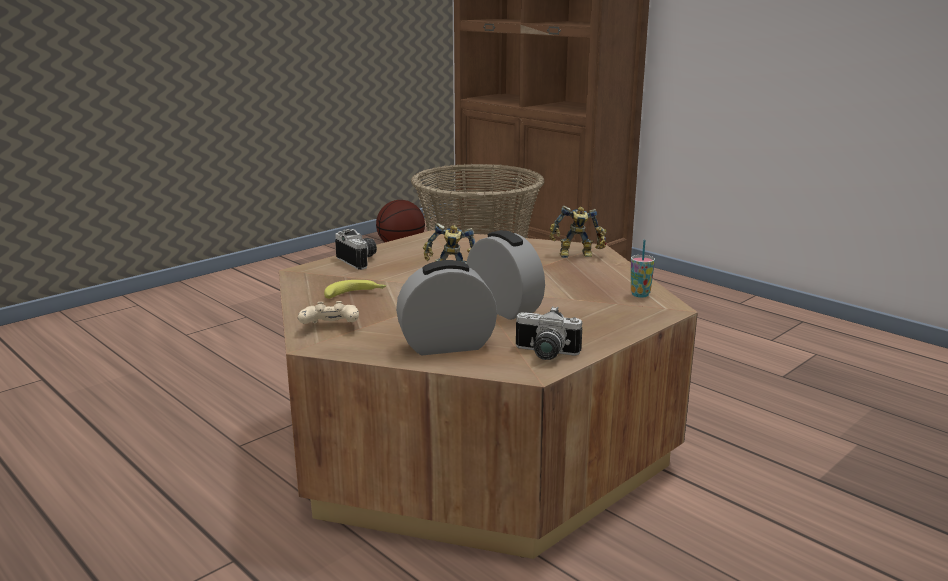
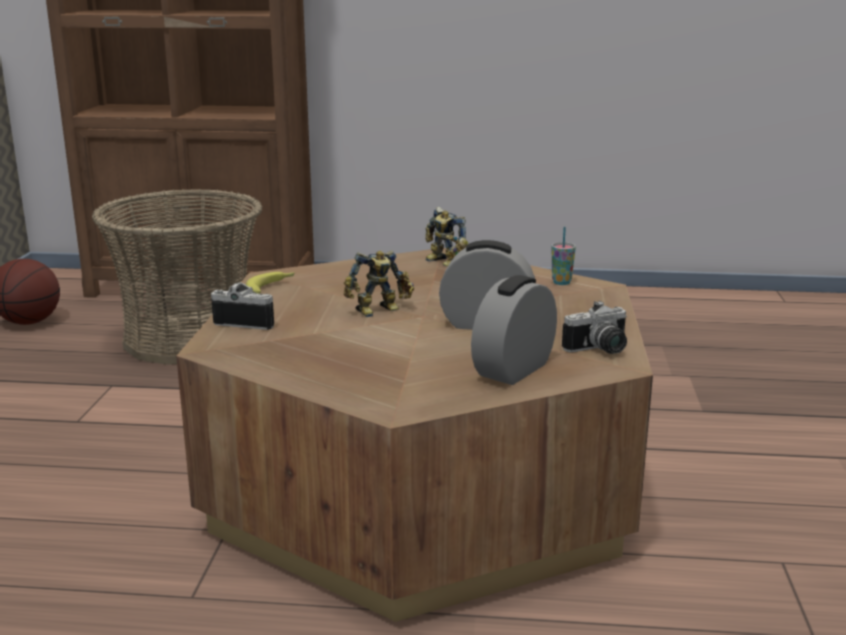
camera: 40 degrees left, 0 degrees up
beige game controller [298,301,359,324] -> none
banana [324,280,387,299] -> banana moved to [246,272,295,294]
toy robot [549,206,607,258] -> toy robot turned 90 degrees clockwise [426,207,468,267]

